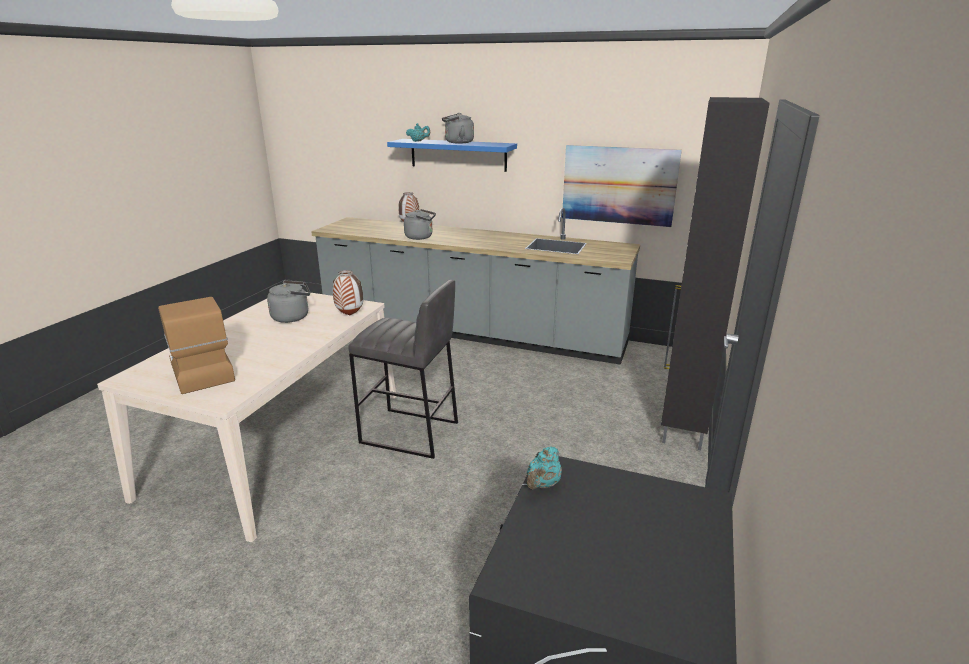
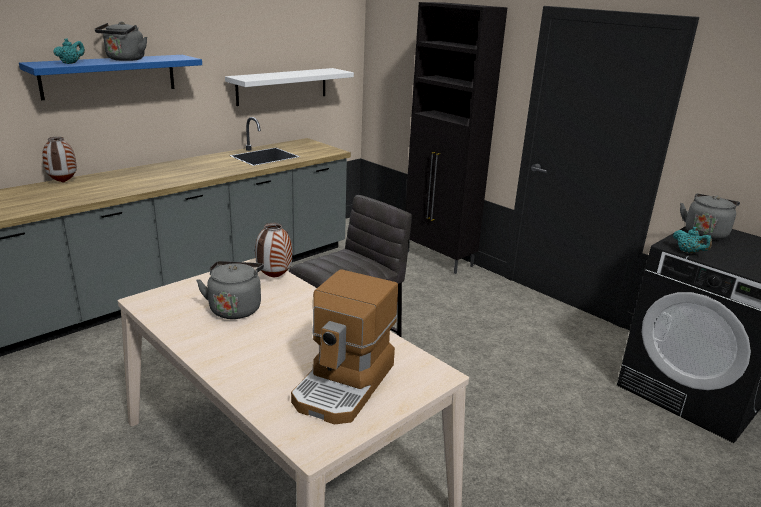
camera: 65 degrees left, 0 degrees up
coffee machine [158,297,235,394] -> coffee machine turned 60 degrees counterclockwise [291,269,398,424]
grey kettle [404,209,436,240] -> grey kettle moved to [680,193,740,240]
picture [562,145,682,227] -> white shelf [225,68,354,106]

